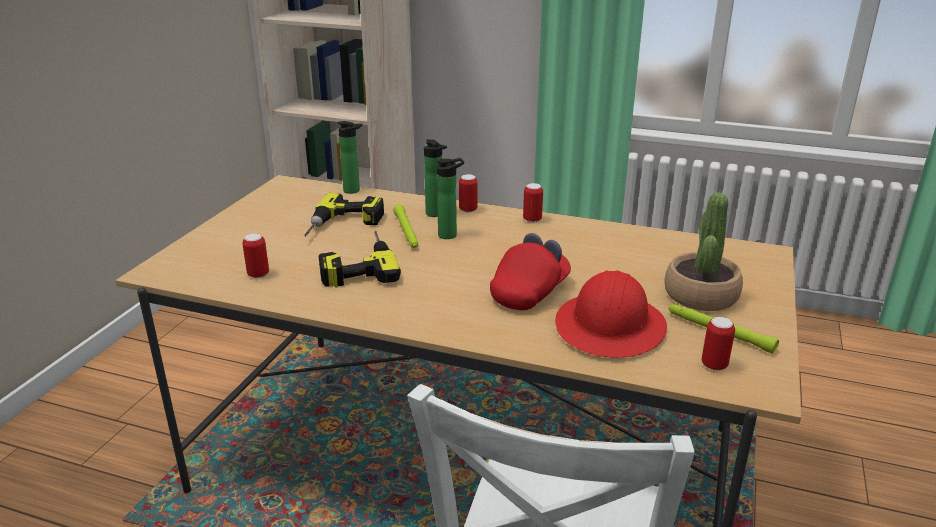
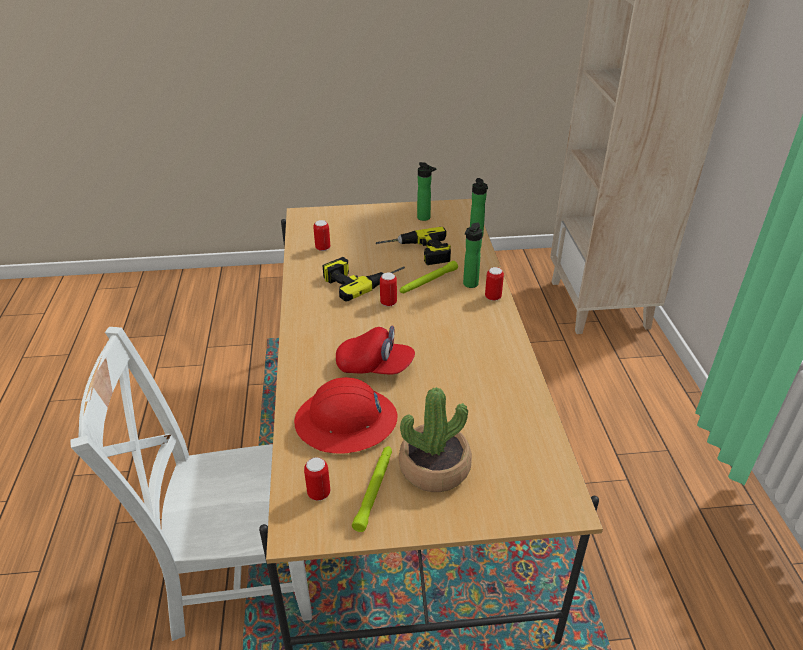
camera: 65 degrees right, 10 degrees up
bottle [436,158,464,239] -> bottle moved to [417,162,436,221]
can [523,183,543,223] -> can moved to [380,273,397,307]

